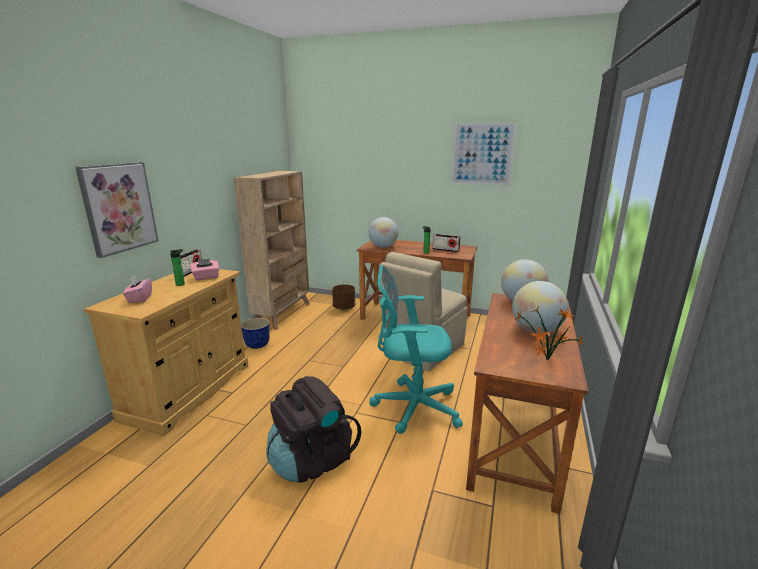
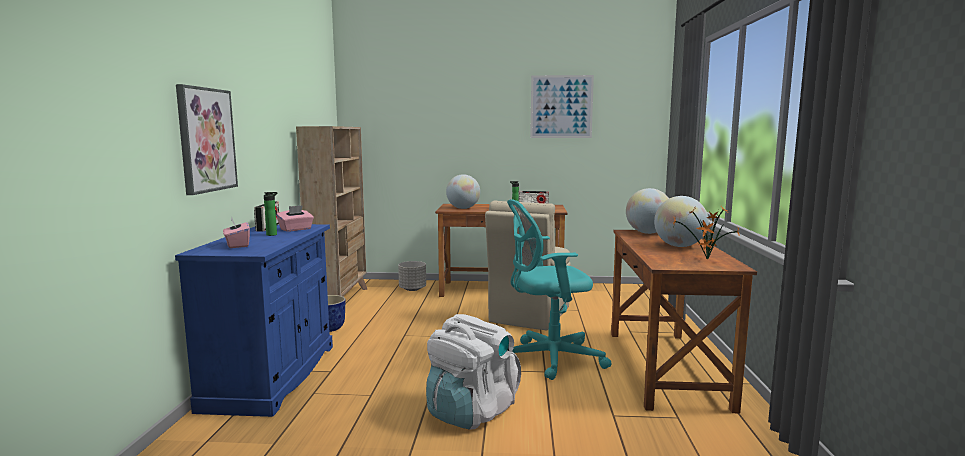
camera: 15 degrees left, 10 degrees down
beige cabinet [84,269,249,436] -> blue cabinet [175,224,333,417]
black backpack [266,376,361,483] -> white backpack [426,314,521,429]
brown planter [332,284,355,310] -> grey planter [398,261,426,291]

